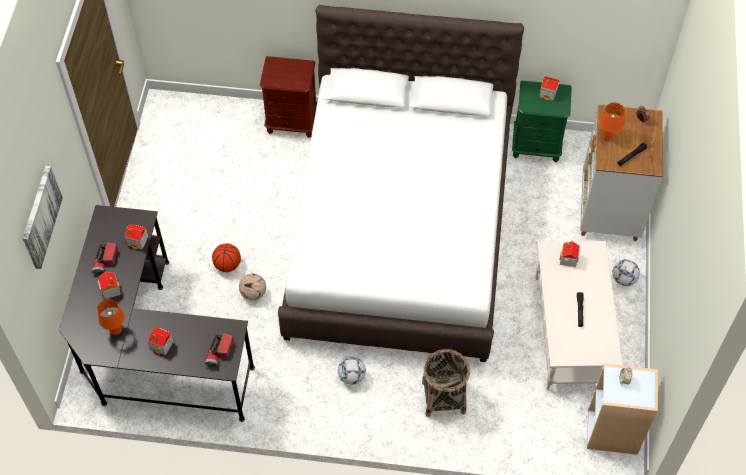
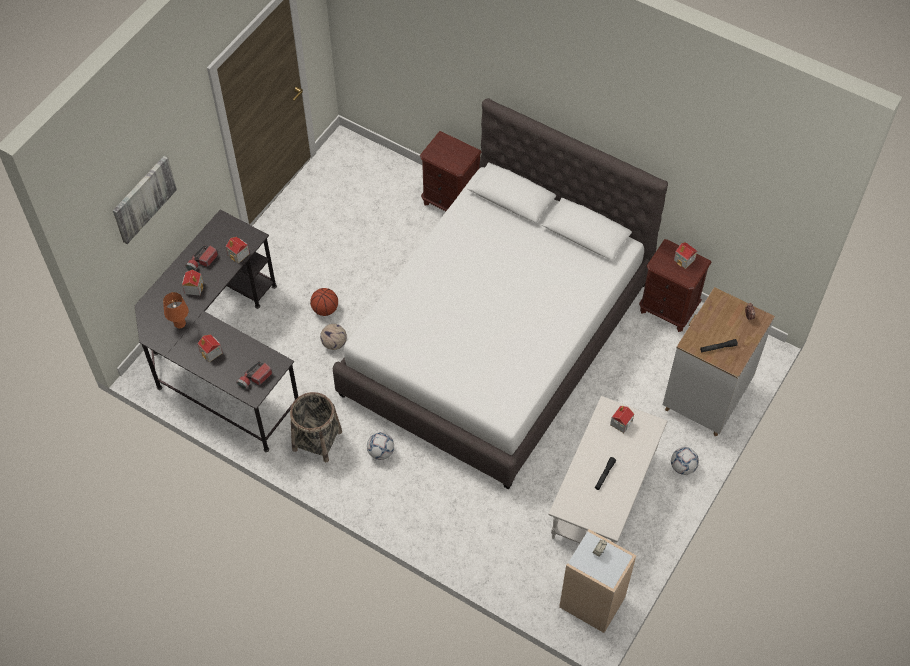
camera: 25 degrees right, 0 degrees up
basket [422,349,470,417] -> basket moved to [290,392,342,462]
green nightstand [512,81,572,163] -> brown nightstand [639,239,712,332]
orange table lamp [600,103,625,141] -> none

